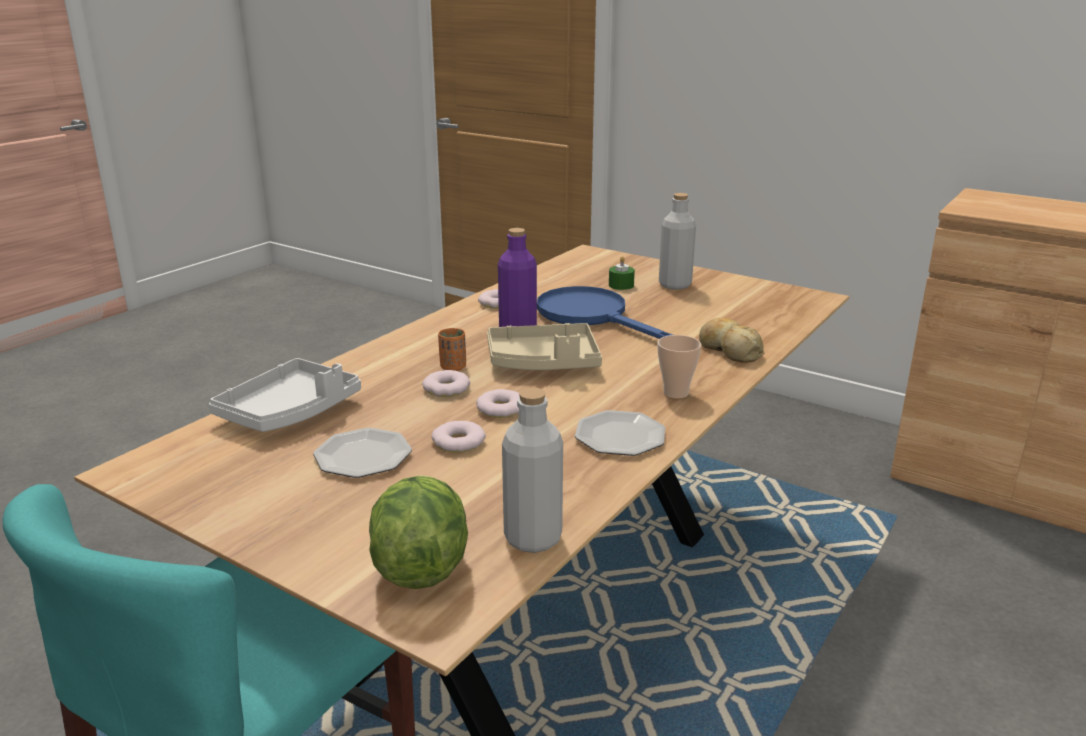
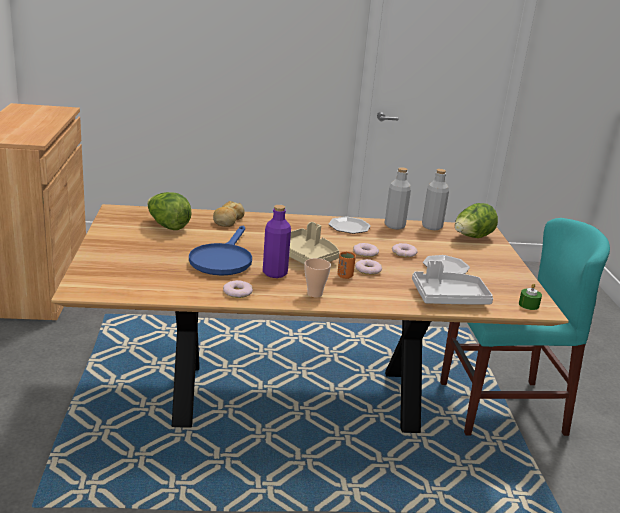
camera: 130 degrees left, 0 degrees up
green candle [609,256,635,290] -> green candle moved to [519,283,542,310]
cup [657,335,701,399] -> cup moved to [304,258,331,298]
grey bottle [659,193,696,290] -> grey bottle moved to [385,167,411,229]
none -> lettuce [147,192,192,230]

